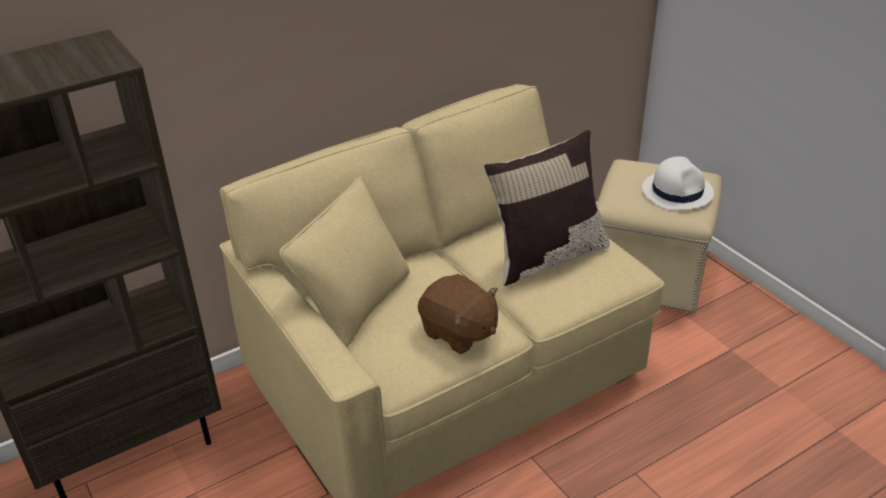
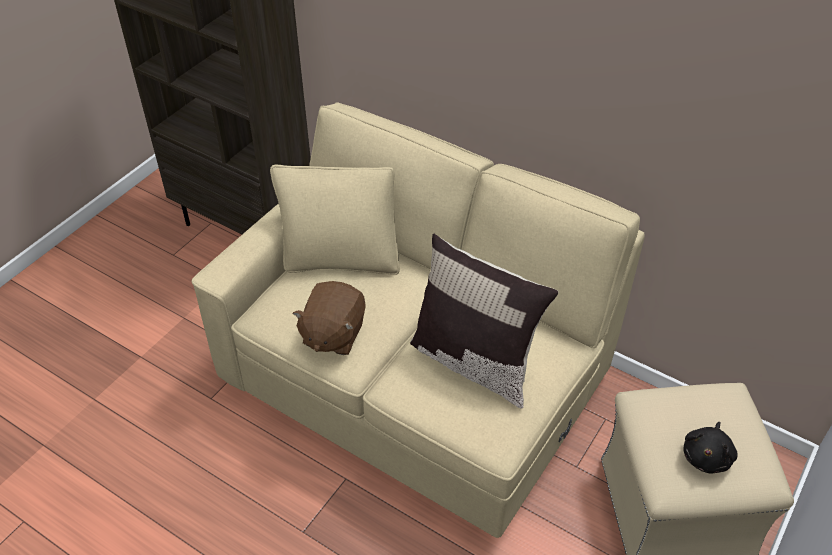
camera: 65 degrees right, 10 degrees up
white hat [642,156,714,210] -> black plush toy [683,422,738,474]

